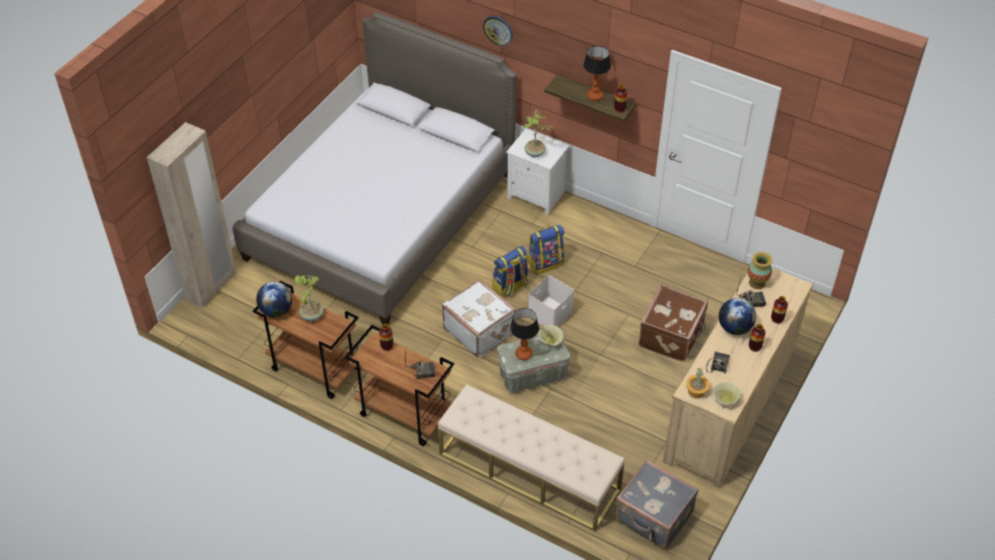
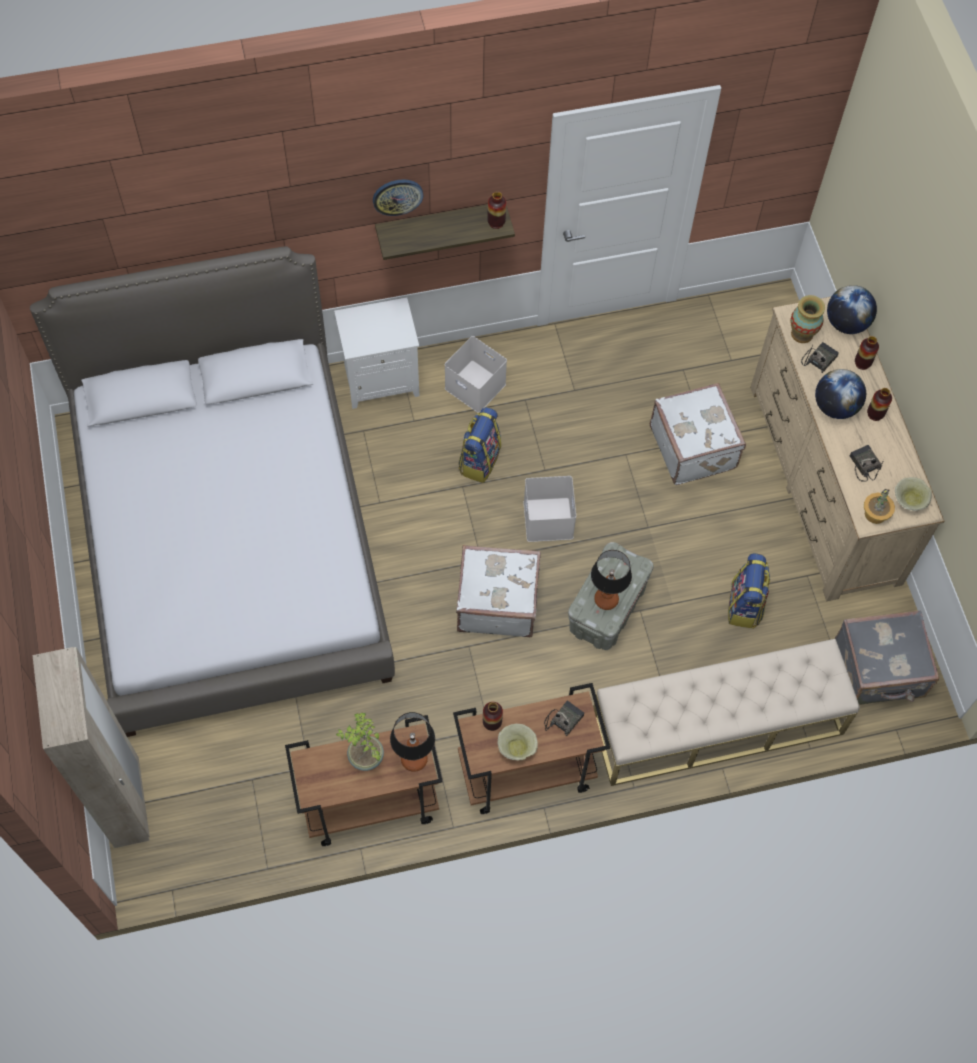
camera: 45 degrees left, 15 degrees up
globe [256,282,292,317] -> globe moved to [827,285,877,334]
wall clock [483,16,513,46] -> wall clock moved to [373,180,424,216]
backpack [493,246,528,298] -> backpack moved to [728,553,770,629]
potted plant [524,110,553,157] -> none
beige bowl [538,325,564,346] -> beige bowl moved to [497,724,538,761]
table lamp [583,46,611,101] -> table lamp moved to [390,712,435,772]
brown suitcase [639,285,708,362] -> white suitcase [650,383,746,485]
none -> white storage box [445,336,507,413]

